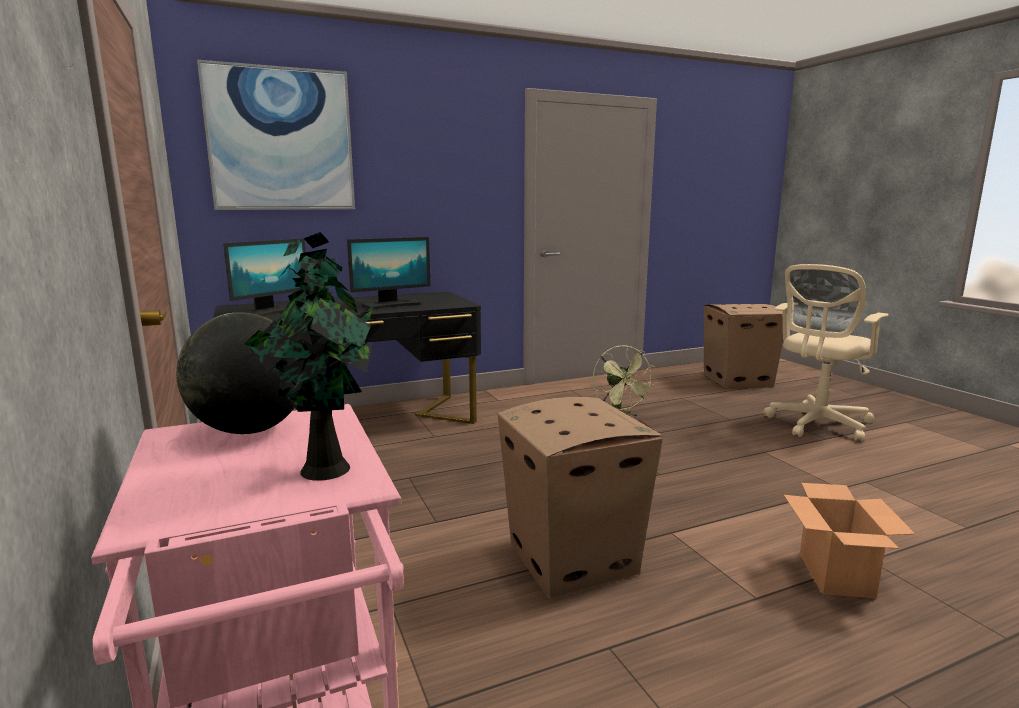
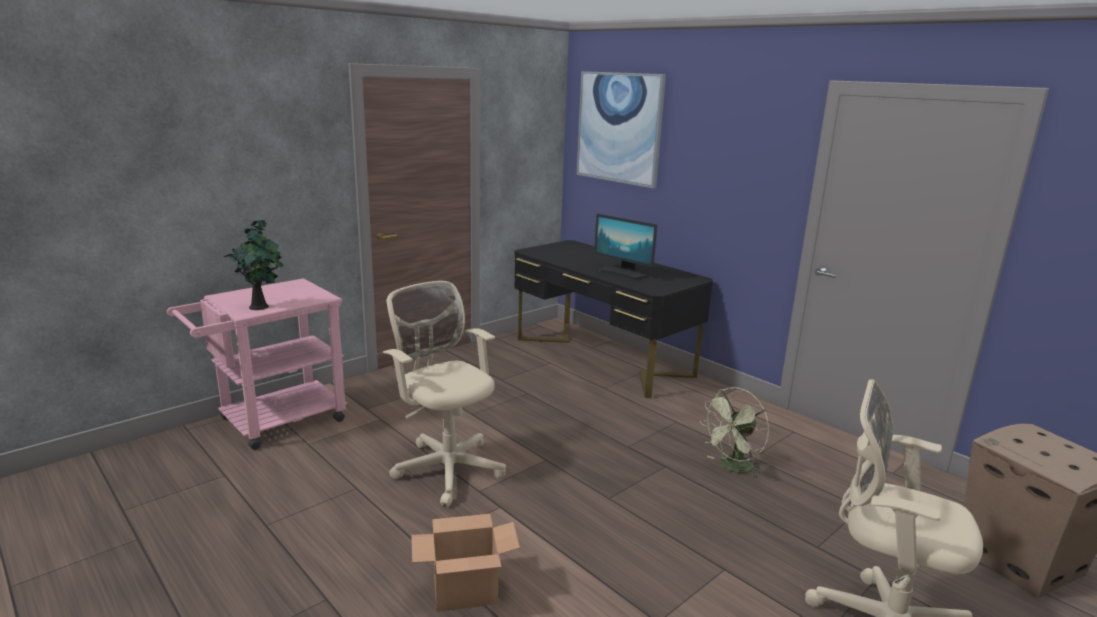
camera: 70 degrees right, 5 degrees up
globe [176,312,295,434] -> none
monitor [223,238,307,316] -> none
cardboard box [498,397,663,599] -> beige office chair [383,281,506,507]

